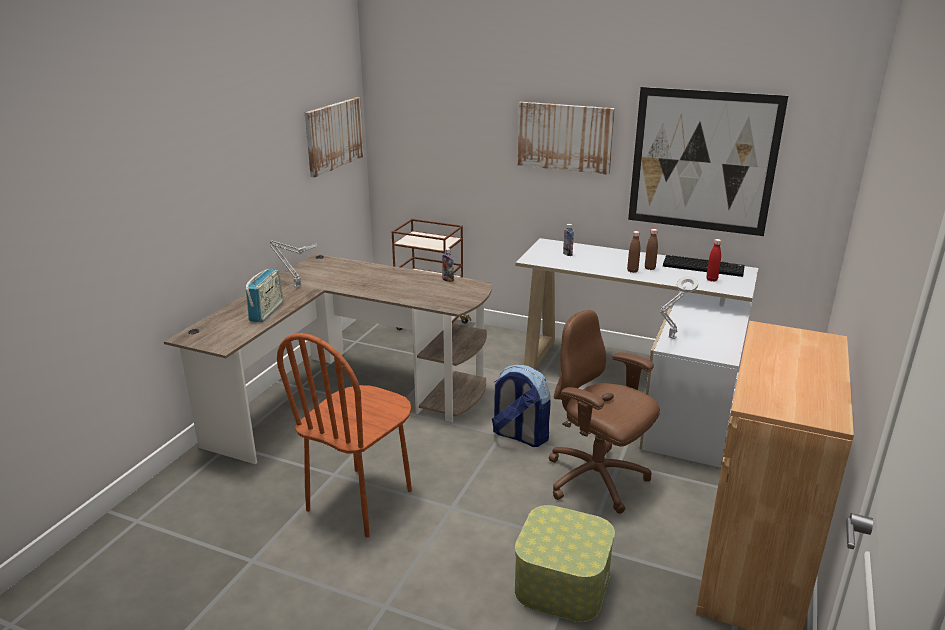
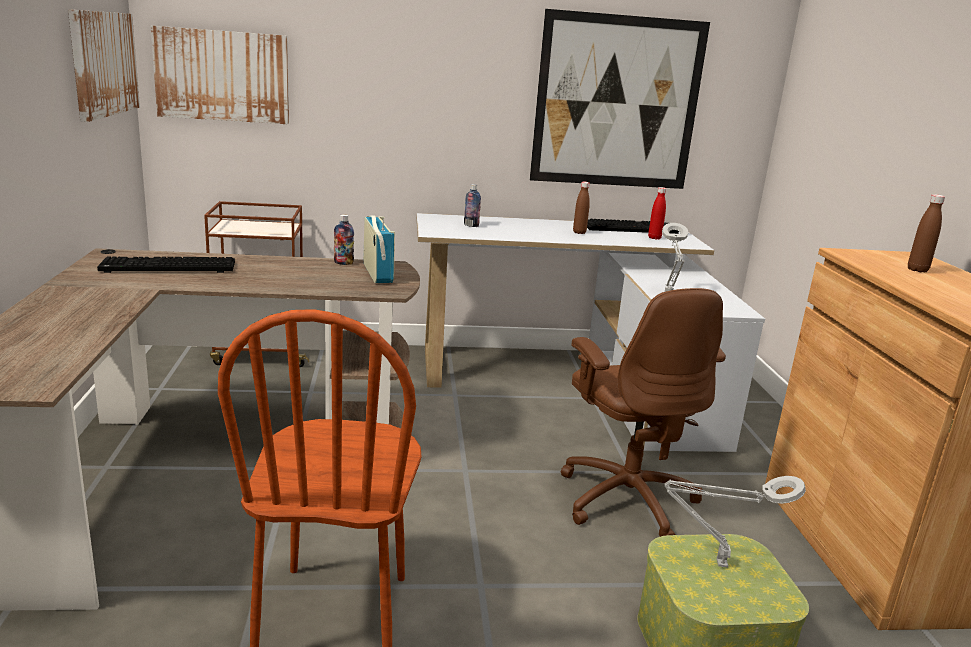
camera: 30 degrees left, 5 degrees down
radio [245,269,283,322] -> radio moved to [363,215,395,283]
grey table lamp [270,241,317,288] -> grey table lamp moved to [664,476,806,568]
backpack [492,365,551,447] -> none
picture [518,102,615,175] -> picture moved to [151,26,289,124]
brown office chair [548,310,660,514] -> brown office chair turned 120 degrees counterclockwise [561,288,726,537]
brown bottle [627,231,640,273] -> brown bottle moved to [908,194,945,273]
none -> keyboard [97,257,235,273]

